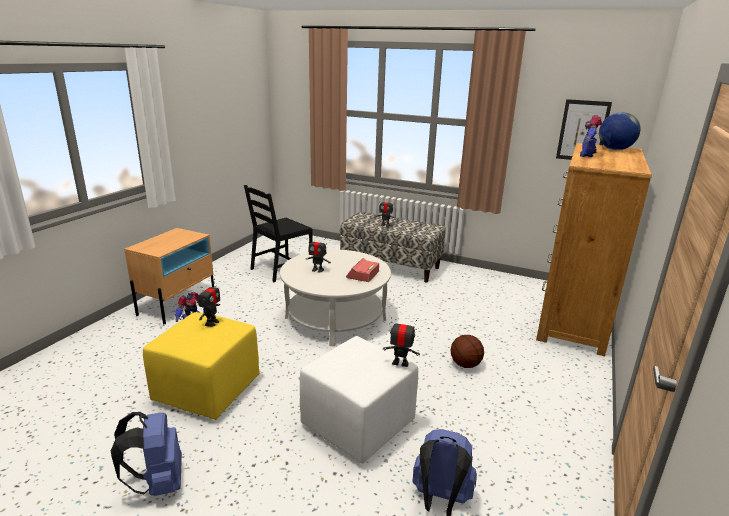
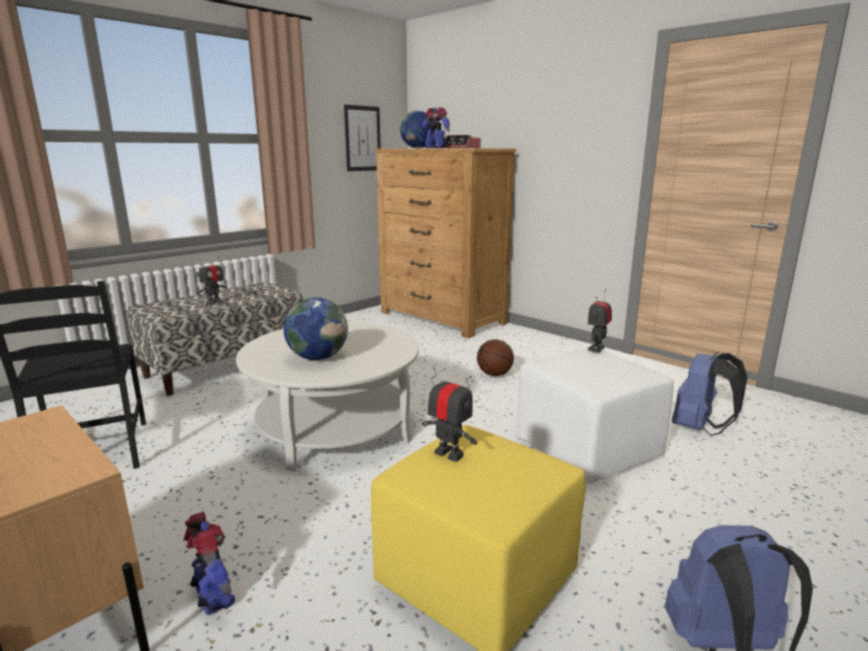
camera: 70 degrees left, 5 degrees down
toy robot [306,235,331,273] -> globe [283,297,348,360]
alarm clock [346,258,379,282] -> alarm clock moved to [446,135,481,148]

